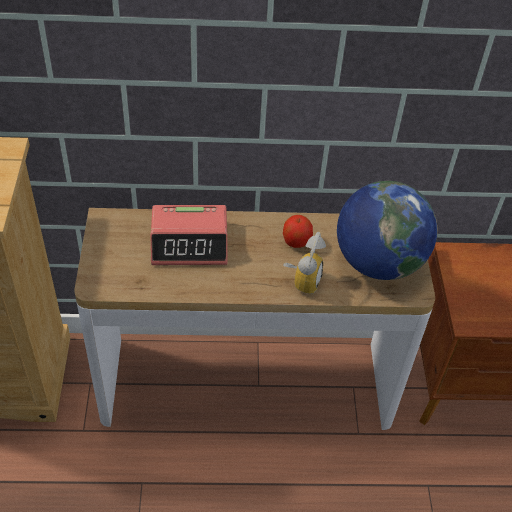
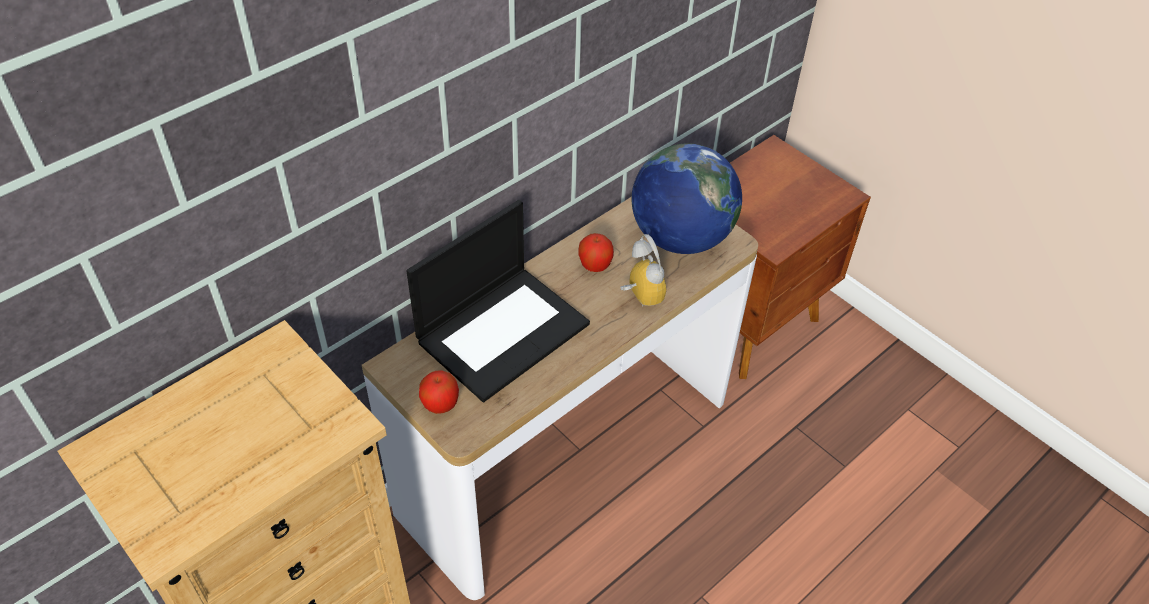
camera: 40 degrees left, 0 degrees up
alarm clock [150,205,228,265] -> laptop [406,200,590,402]
none -> apple [419,370,459,414]

